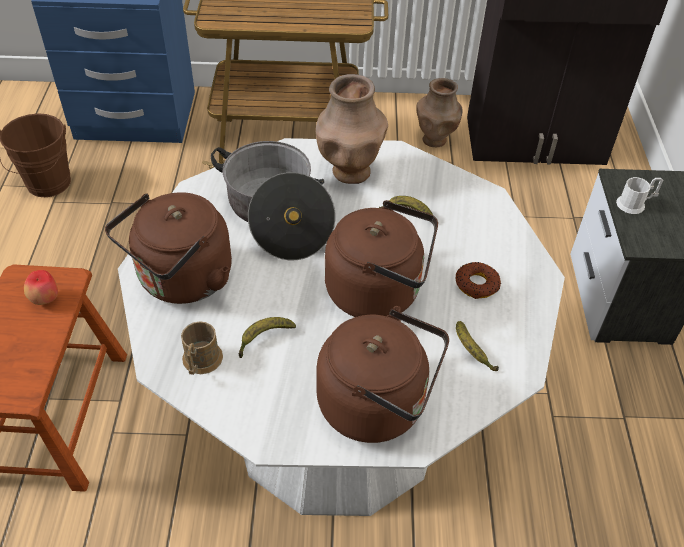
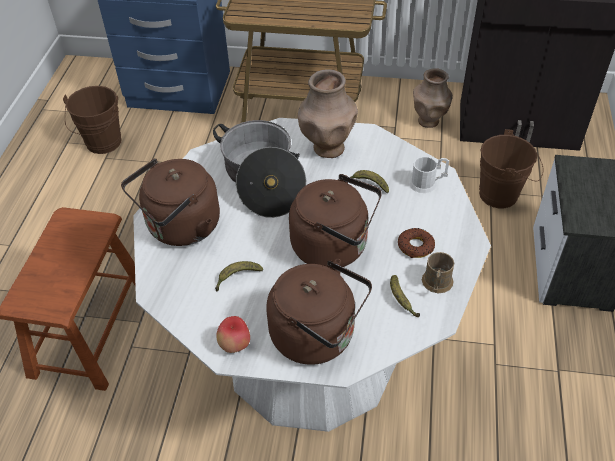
camera: 10 degrees right, 0 degrees up
apple [24,270,58,305] -> apple moved to [216,316,250,353]
brown mug [181,321,223,375] -> brown mug moved to [422,252,454,293]
white mug [616,177,663,214] -> white mug moved to [409,157,449,193]
none -> brown bucket [479,129,543,208]

